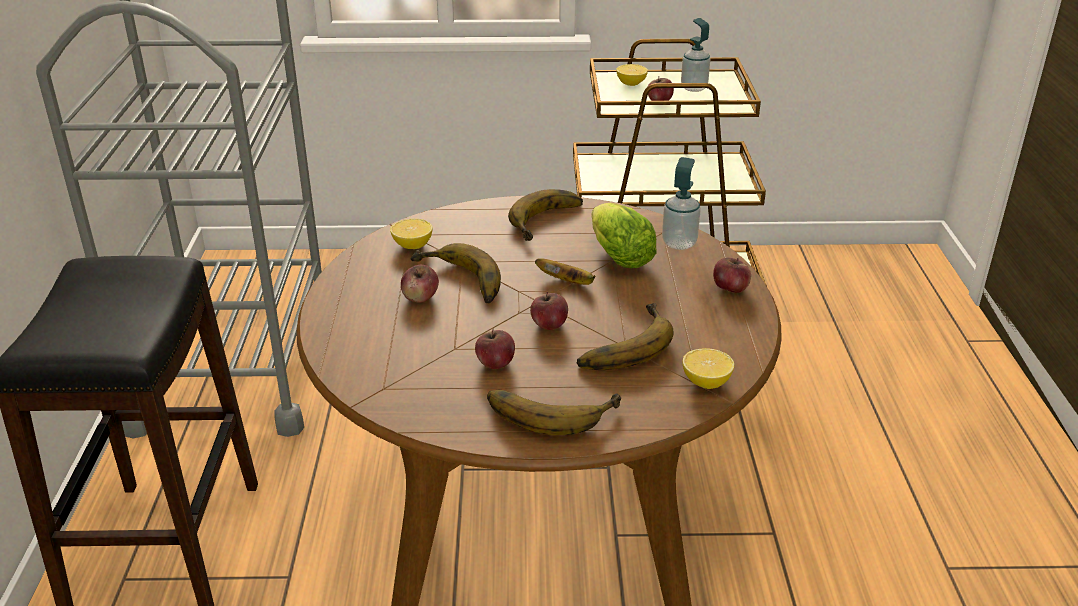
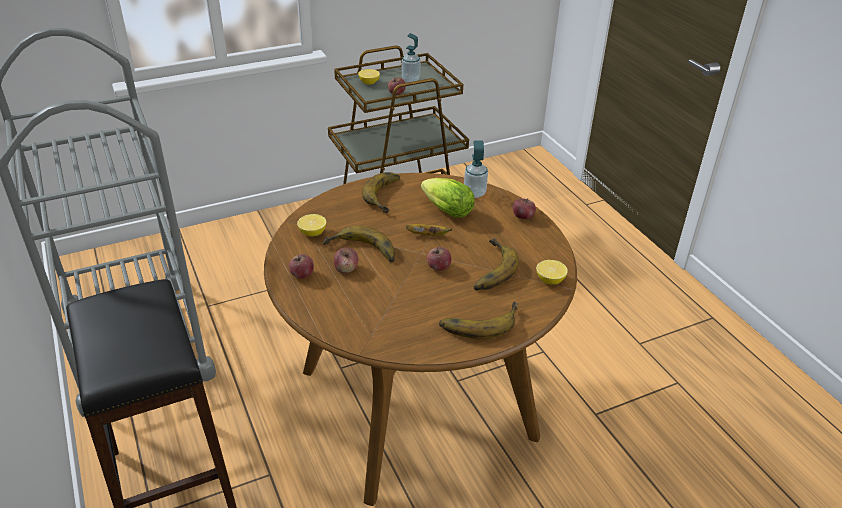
camera: 25 degrees left, 5 degrees up
apple [475,329,515,369] -> apple moved to [289,254,314,279]

